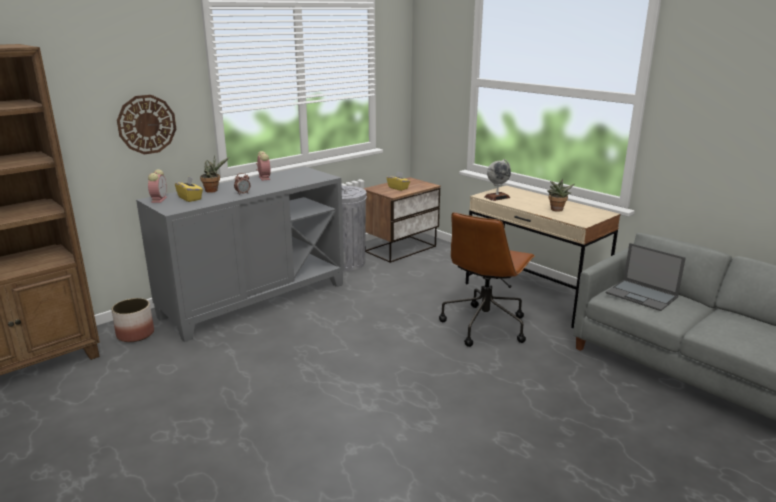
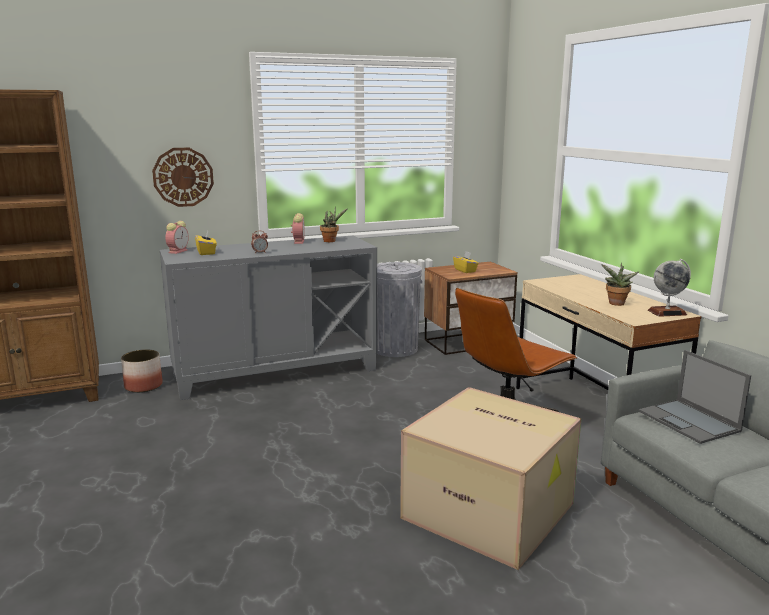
camera: 20 degrees right, 5 degrees down
potted plant [200,156,229,193] -> potted plant moved to [320,206,348,242]
globe [485,159,511,201] -> globe moved to [648,259,691,317]
none -> cardboard box [400,387,582,570]

